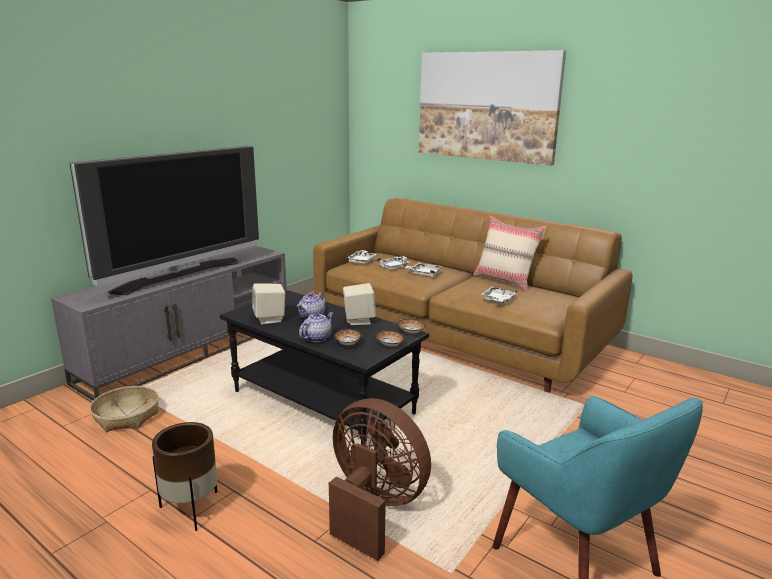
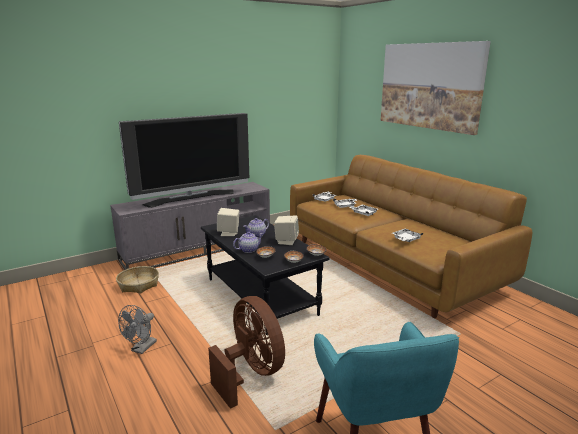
camera: 20 degrees right, 0 degrees up
brown planter [152,422,218,531] -> grey fan [118,305,157,354]
beige pillow [473,216,546,291] -> none

